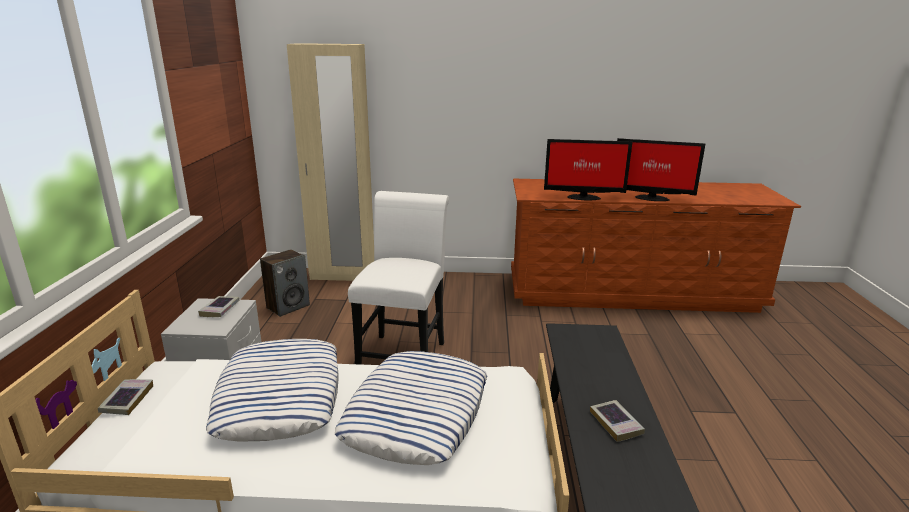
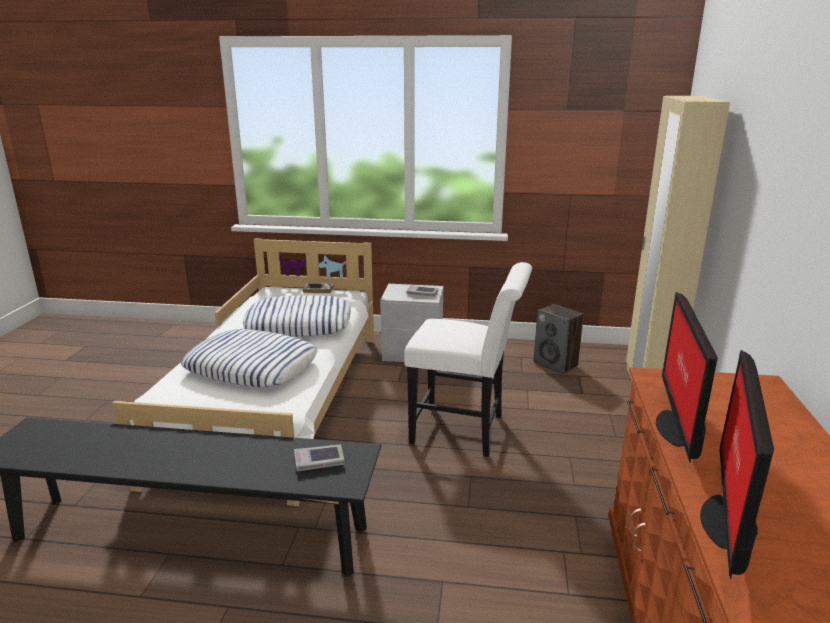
camera: 95 degrees right, 0 degrees up
book [590,400,645,442] -> book moved to [294,445,345,471]

